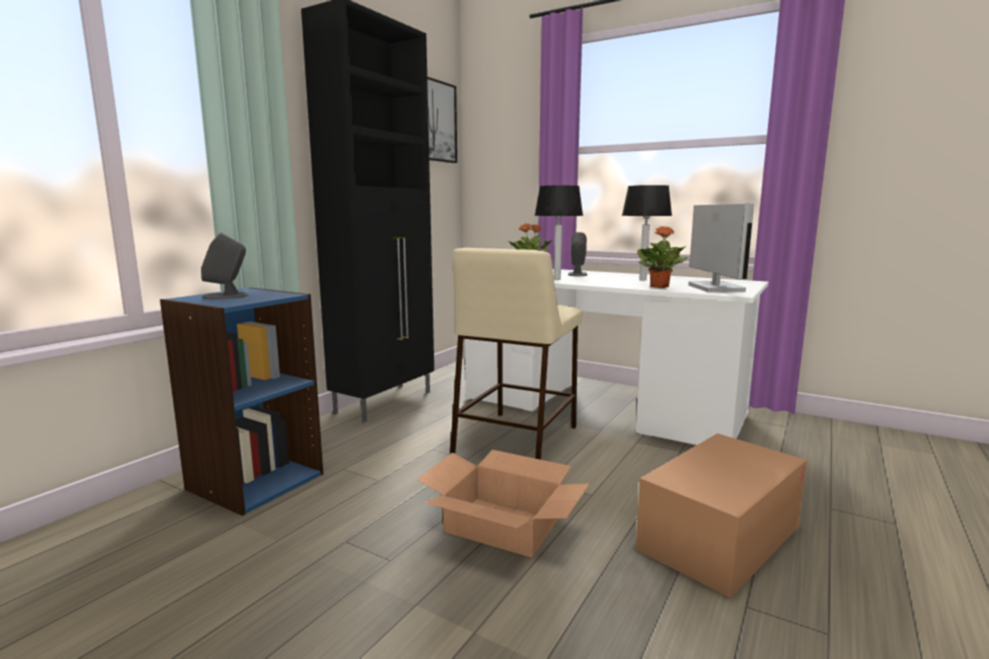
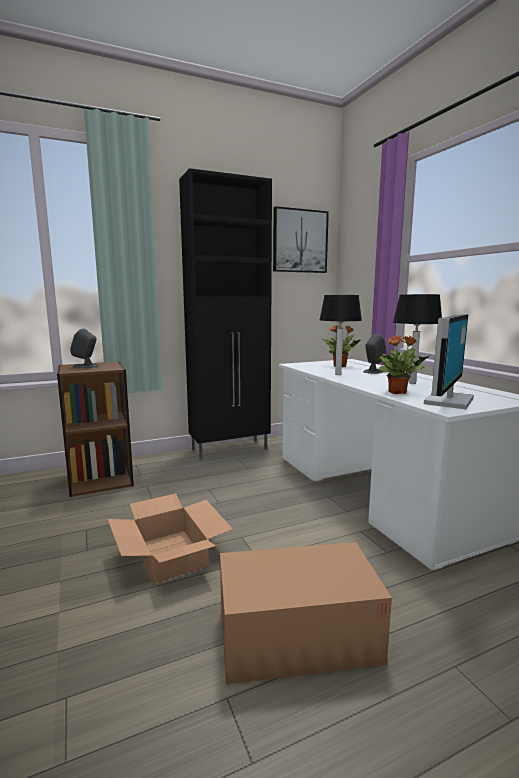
camera: 35 degrees right, 0 degrees up
blue bookcase [160,287,323,516] -> brown bookcase [57,361,134,497]
beige stool [450,248,582,460] -> none

